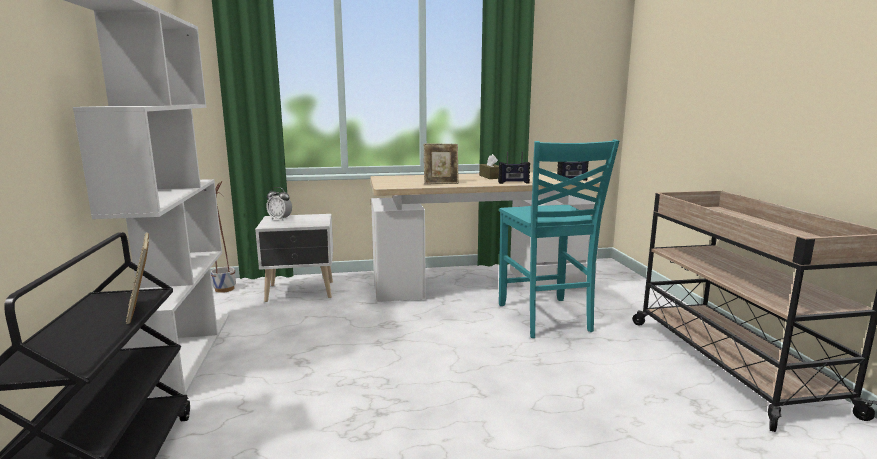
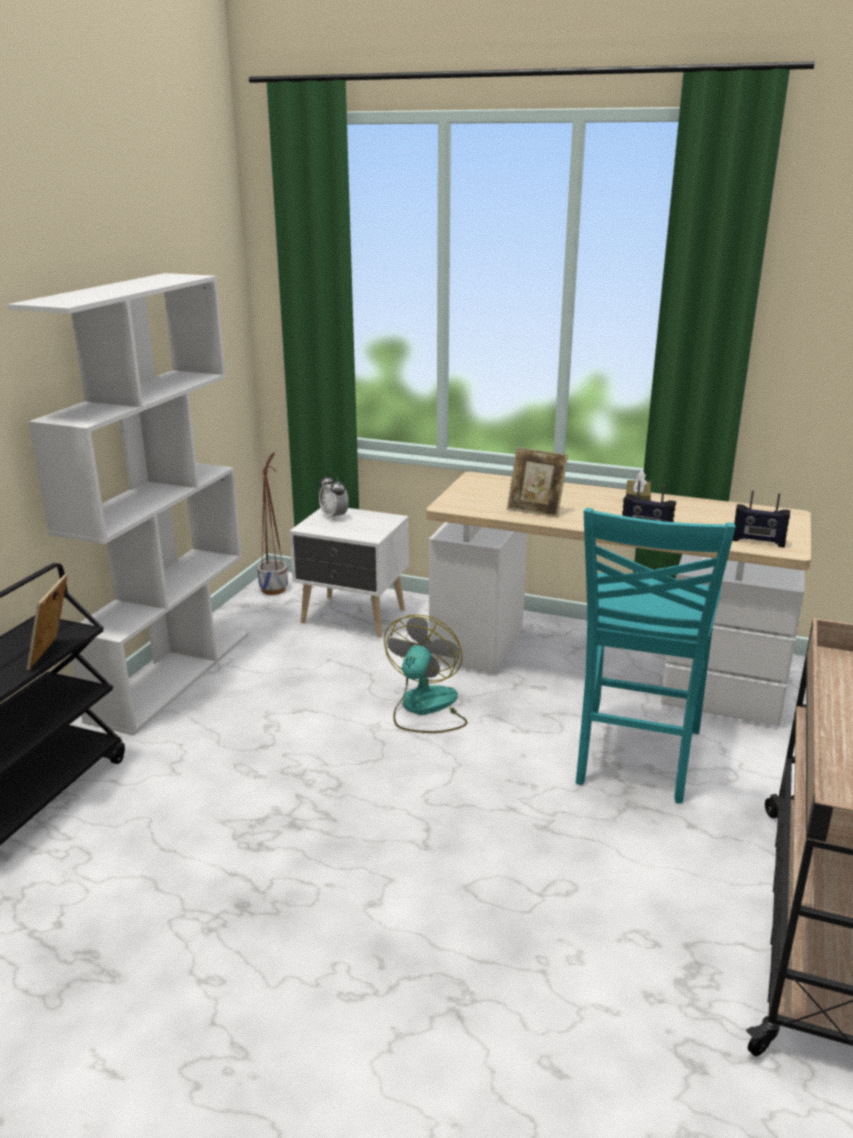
camera: 30 degrees right, 10 degrees up
none -> fan [384,614,467,733]

